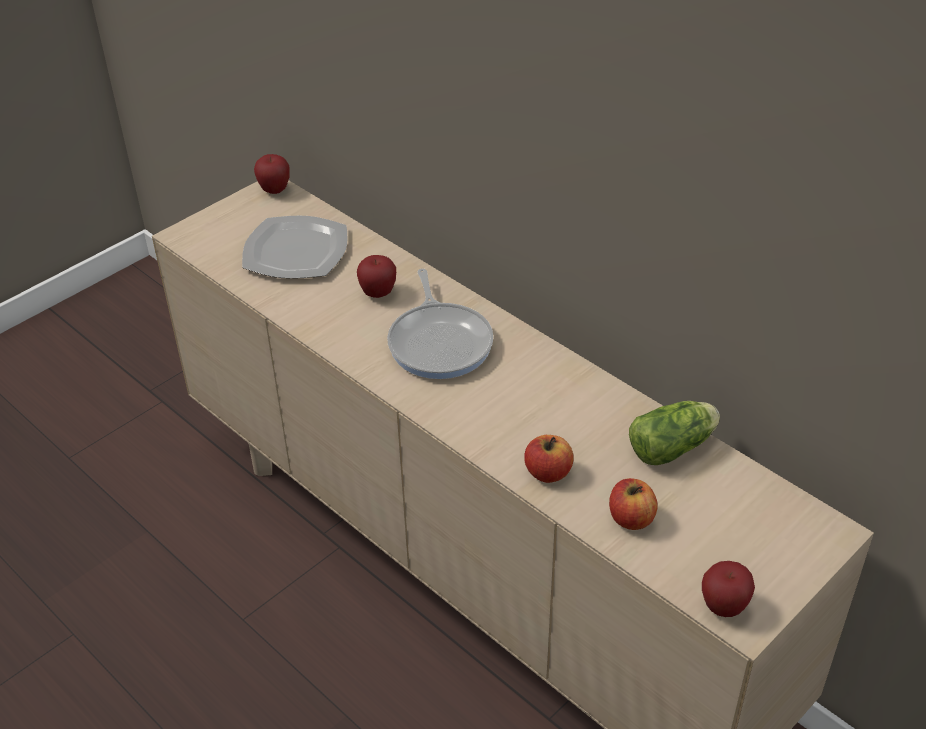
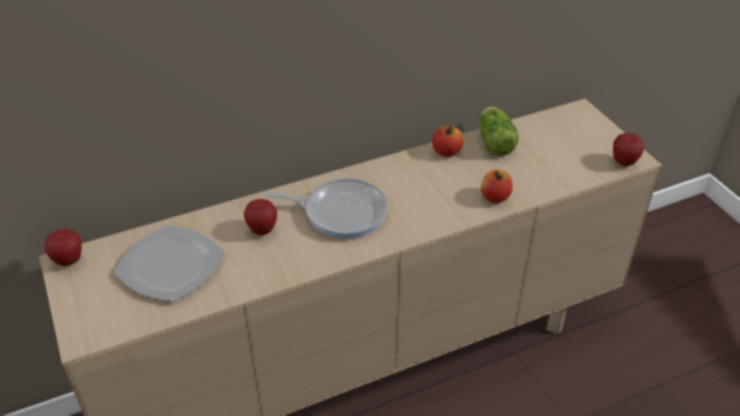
camera: 70 degrees left, 0 degrees up
apple [609,478,658,530] -> apple moved to [432,126,463,157]

